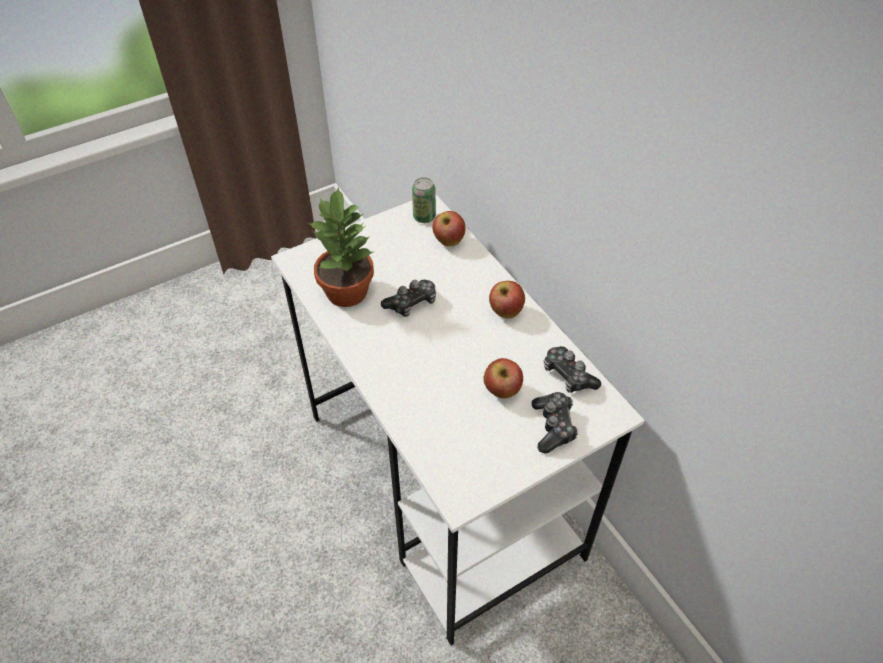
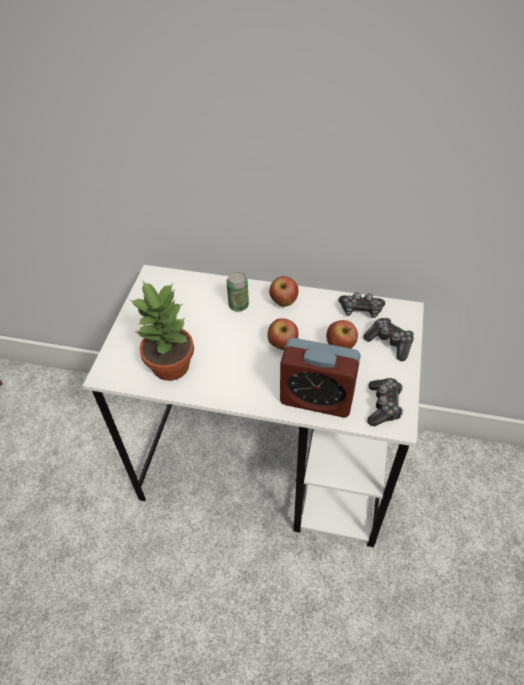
camera: 45 degrees left, 0 degrees up
game controller [381,280,436,317] -> game controller moved to [367,378,403,426]
can [412,177,436,223] -> can moved to [226,272,249,311]
apple [433,211,465,246] -> apple moved to [267,318,299,350]
none -> alarm clock [280,338,361,417]

